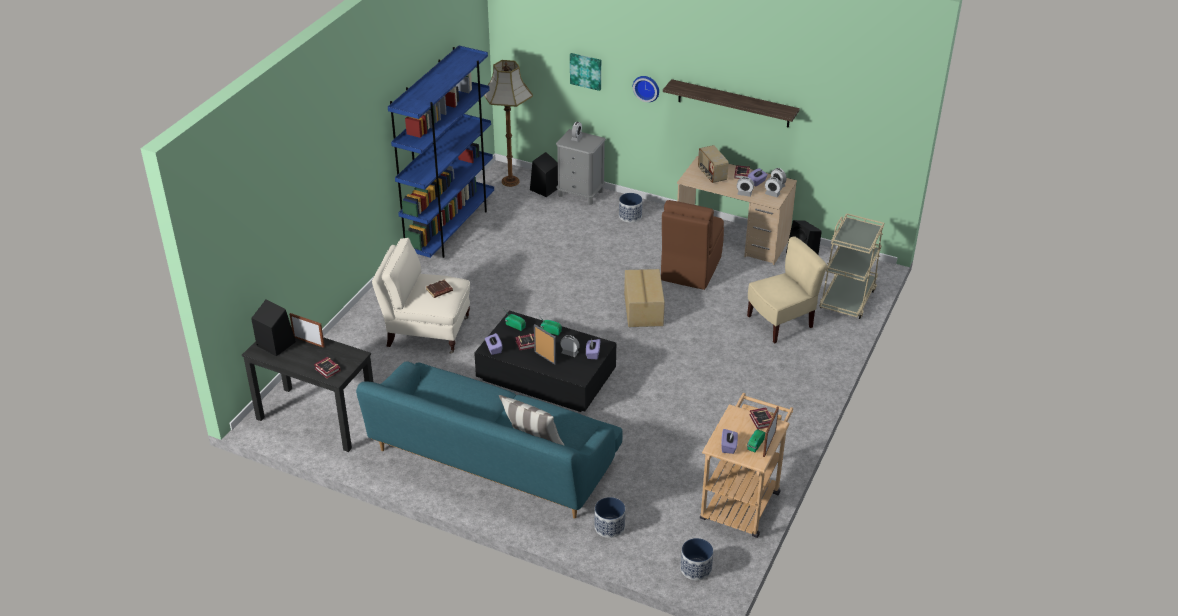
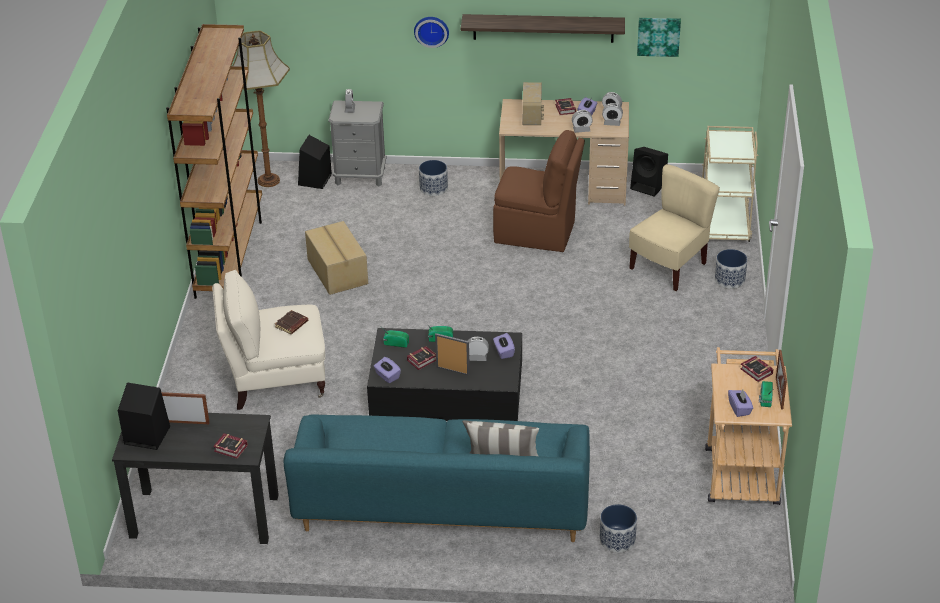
camera: 20 degrees left, 0 degrees up
blue bookcase [388,45,494,258] -> brown bookcase [166,24,262,299]
picture [570,53,601,91] -> picture moved to [637,18,681,57]
cardboard box [624,269,665,327] -> cardboard box moved to [305,221,368,295]
brown chair [661,200,724,290] -> brown chair turned 75 degrees counterclockwise [493,130,585,252]
planter [680,538,713,581] -> planter moved to [715,249,747,289]
radio [698,145,729,183] -> radio turned 135 degrees counterclockwise [523,82,544,125]

